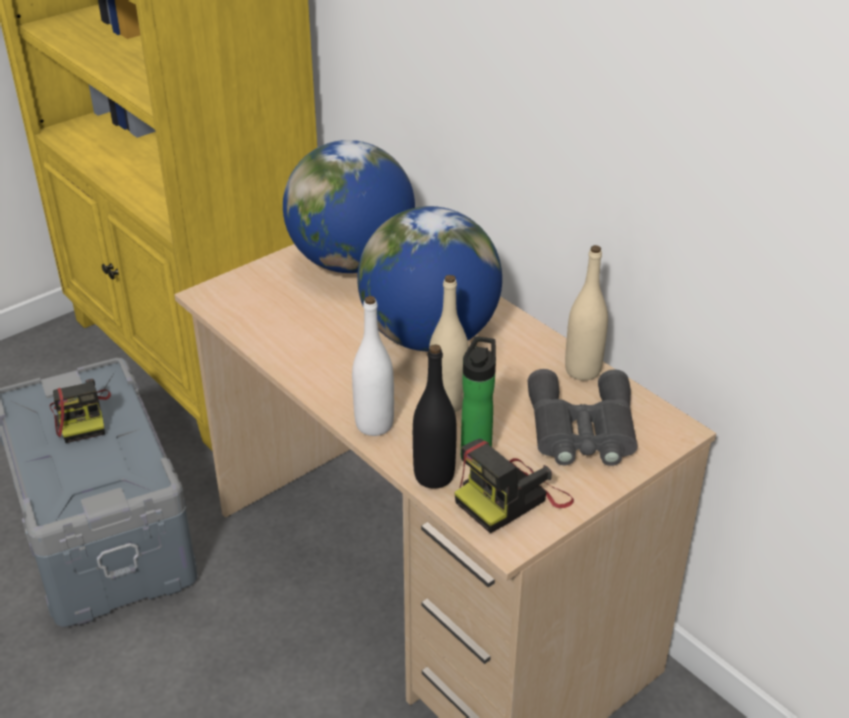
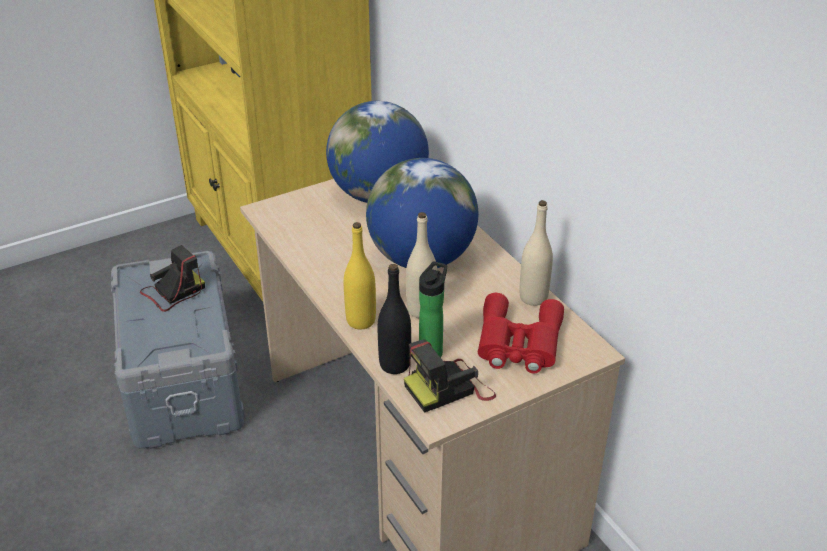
camera: 10 degrees right, 0 degrees up
camera [50,379,111,443] -> camera turned 120 degrees counterclockwise [140,245,205,312]
white bottle [352,296,394,436] -> yellow bottle [344,222,376,330]
grey binoculars [528,369,638,466] -> red binoculars [478,293,564,373]

